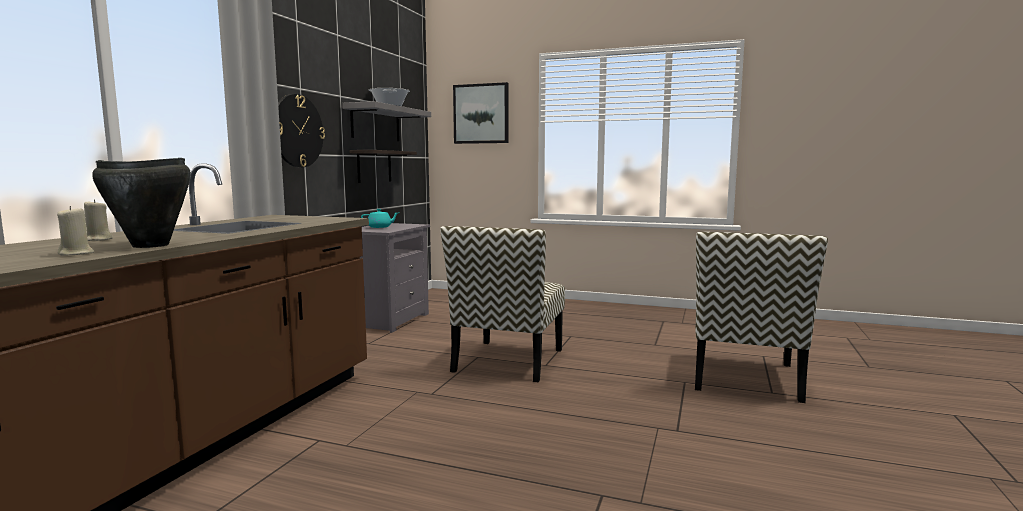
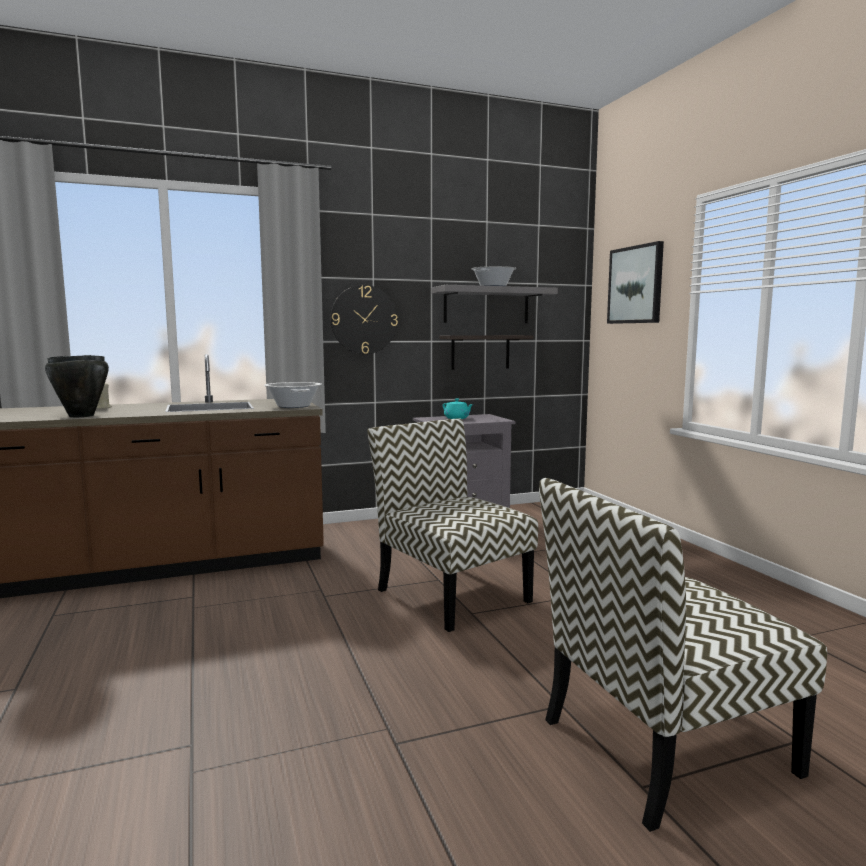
camera: 50 degrees right, 0 degrees up
beige candle [57,206,94,256] -> none
chair [440,226,565,382] -> chair turned 75 degrees clockwise [367,418,538,632]
none -> cooking pot [264,382,322,408]

